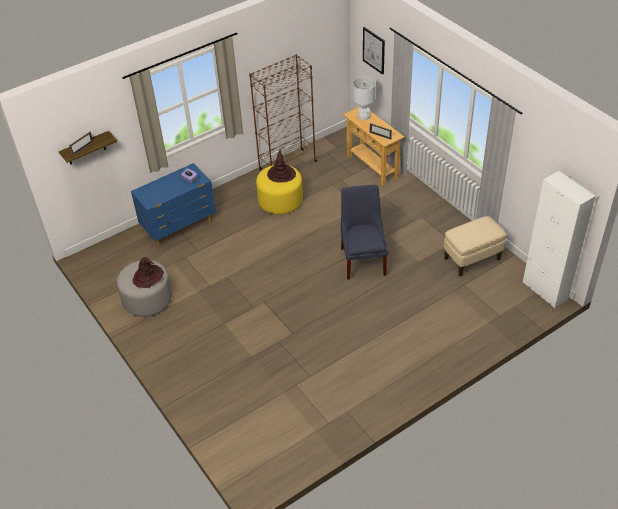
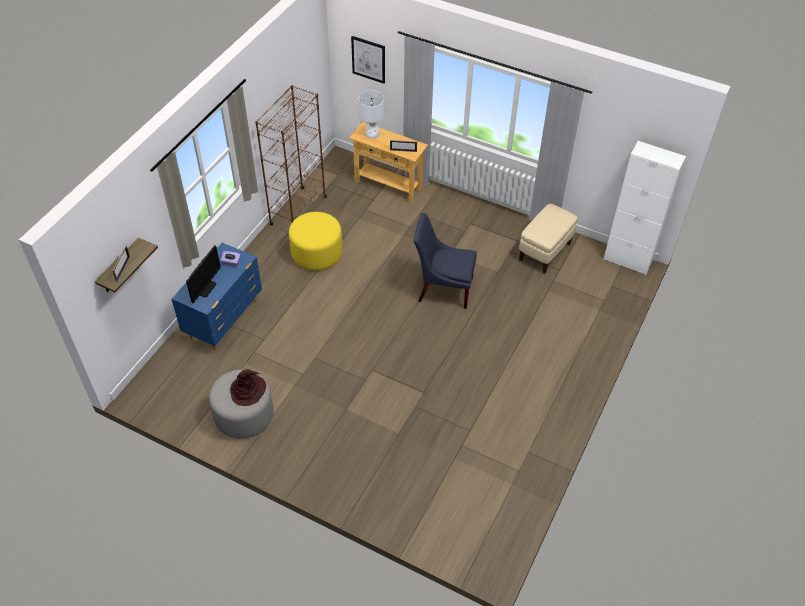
camera: 30 degrees left, 5 degrees up
brown hat [267,150,296,183] -> none
blue chair [341,185,388,280] -> blue chair turned 45 degrees counterclockwise [414,213,477,309]
none -> monitor [186,245,221,303]

